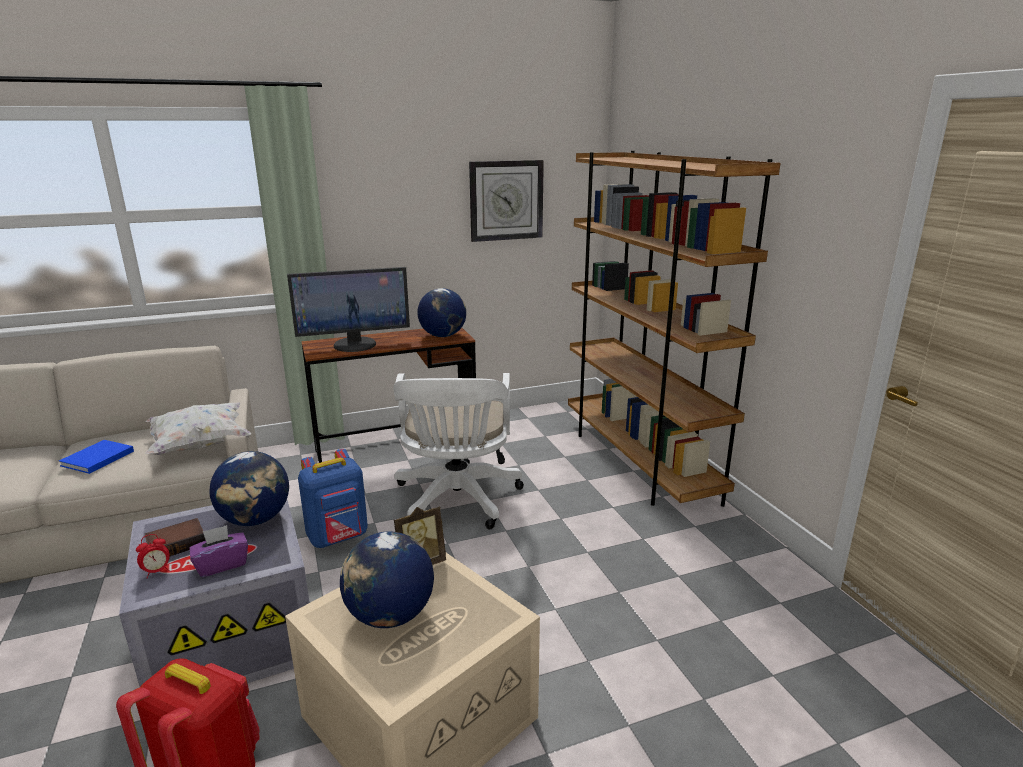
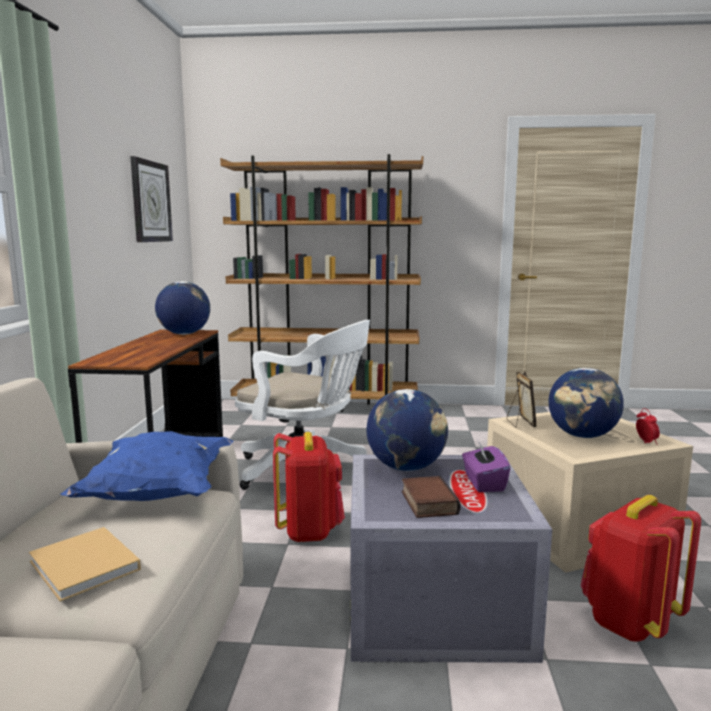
camera: 65 degrees left, 10 degrees down
blue book [59,440,134,474] -> beige book [29,527,141,602]
alarm clock [136,534,170,578] -> alarm clock moved to [636,408,660,445]
white pillow [146,403,251,455] -> blue pillow [60,431,233,501]
monitor [287,267,410,352] -> none
blue backpack [298,449,368,548] -> red backpack [273,432,345,542]

